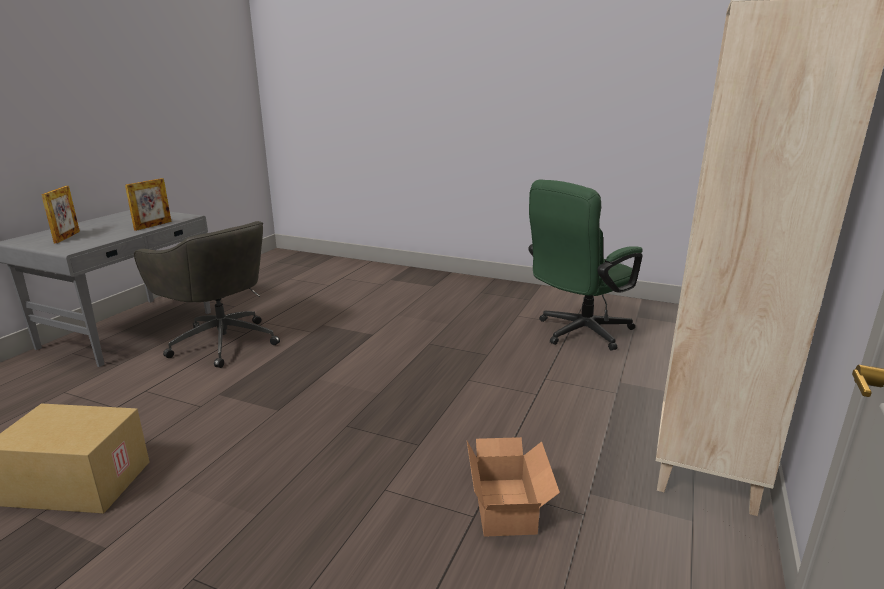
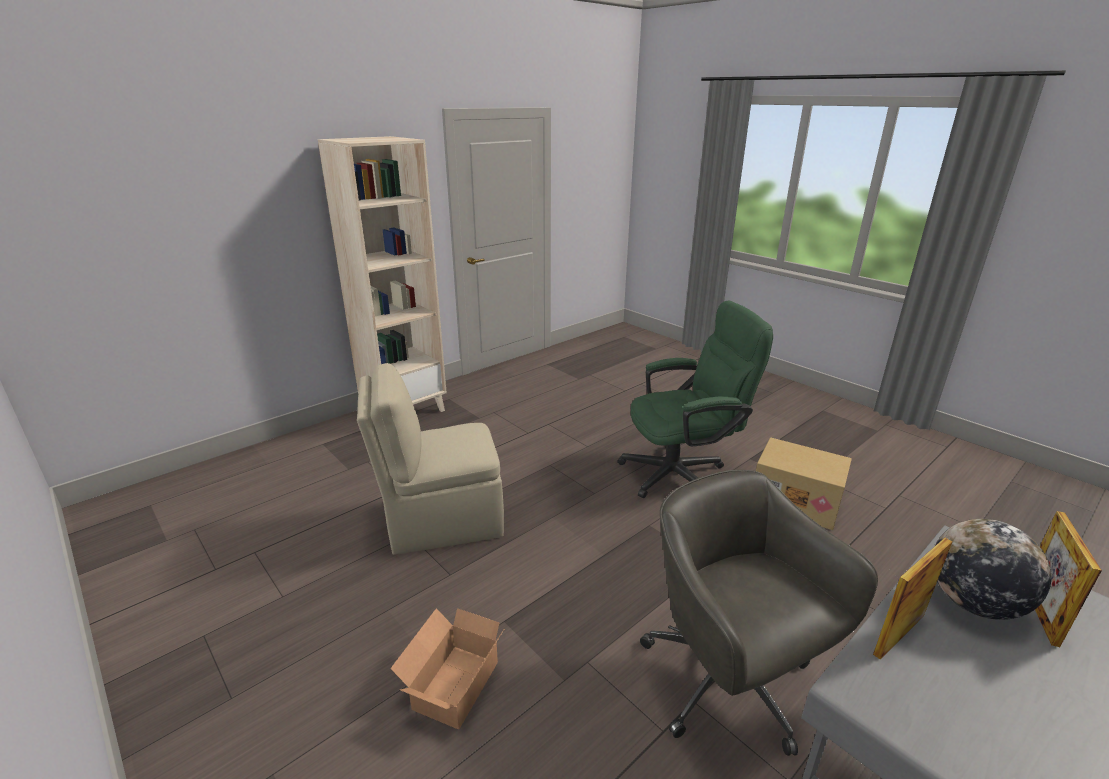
camera: 155 degrees left, 5 degrees up
cardboard box [467,437,560,537] -> cardboard box moved to [390,608,505,729]
green office chair [528,180,643,350] -> green office chair moved to [617,300,773,498]
none -> beige chair [357,363,504,555]
none -> globe [935,519,1051,620]

